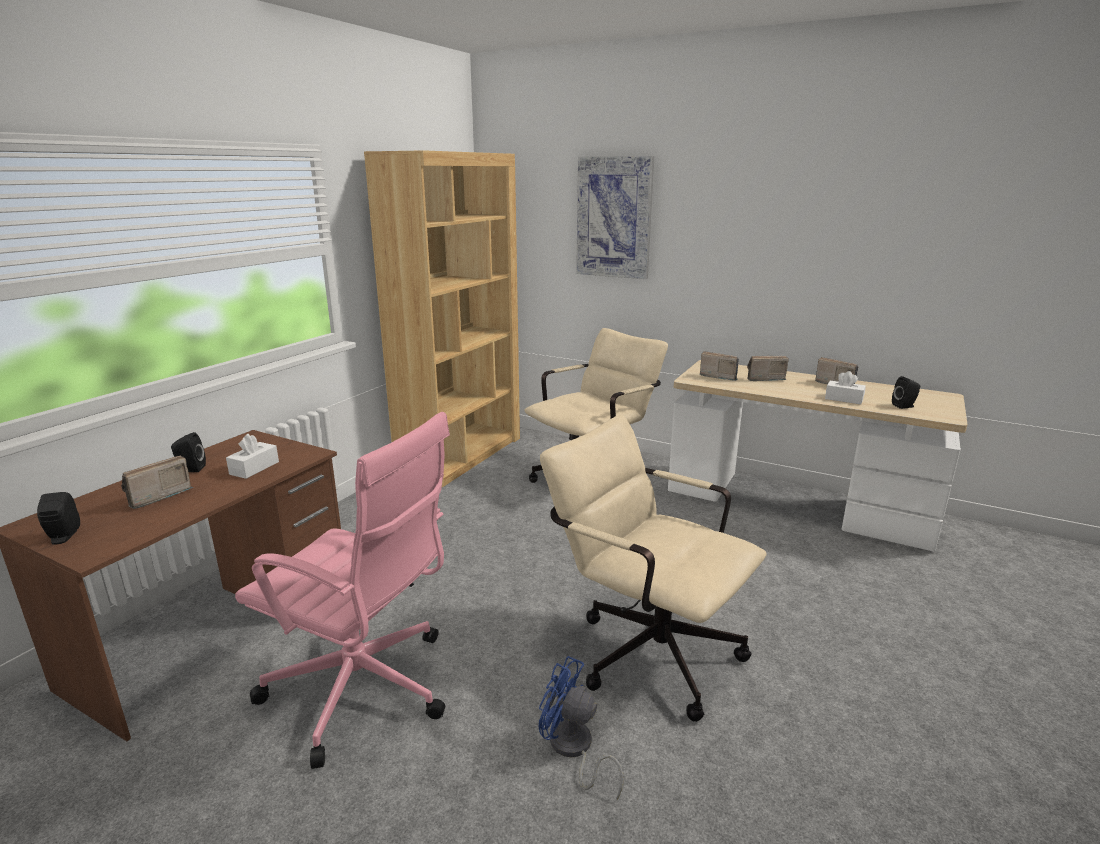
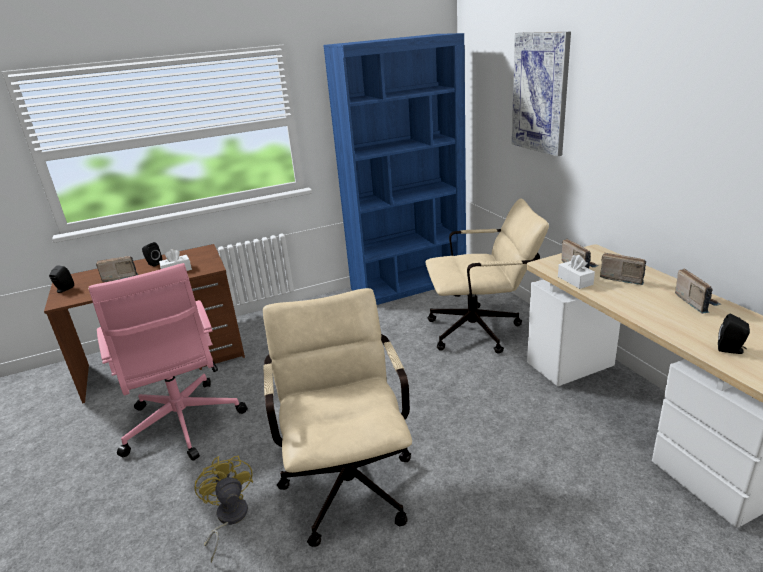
camera: 40 degrees right, 5 degrees up
brown bookcase [364,150,520,487] -> blue bookcase [323,33,466,305]
blue fan [539,656,624,799] -> yellow fan [194,456,253,563]
white tissue box [825,371,866,404] -> white tissue box moved to [558,255,595,289]

